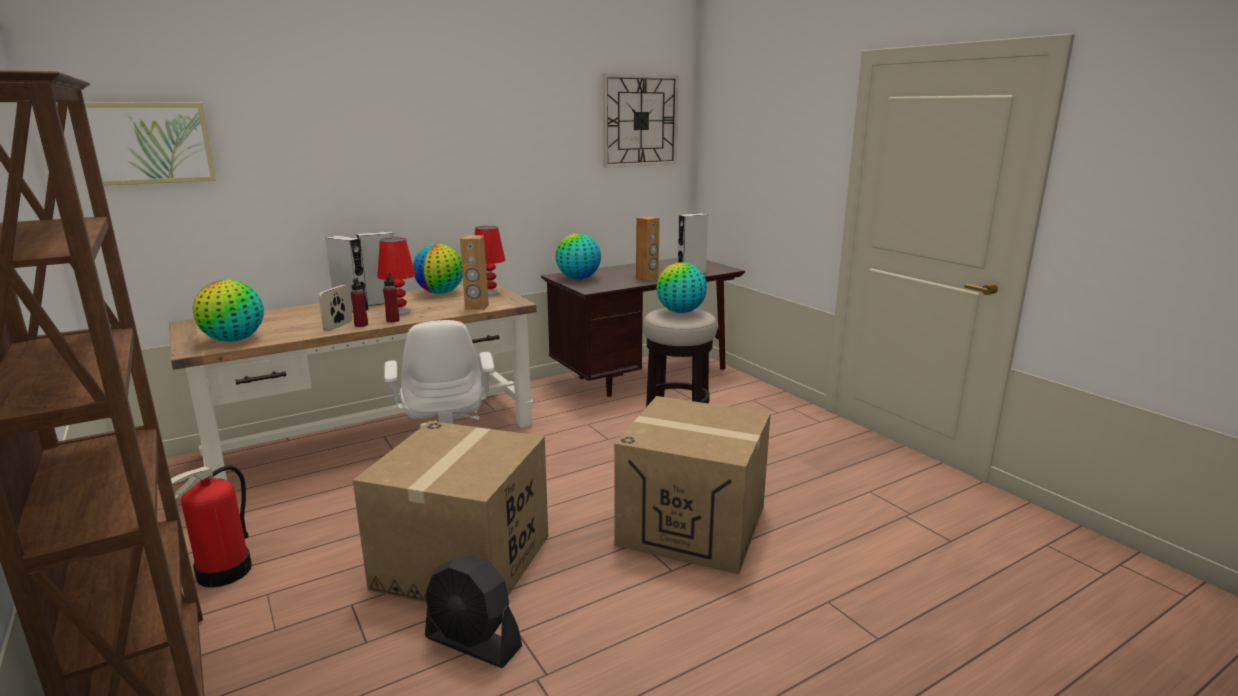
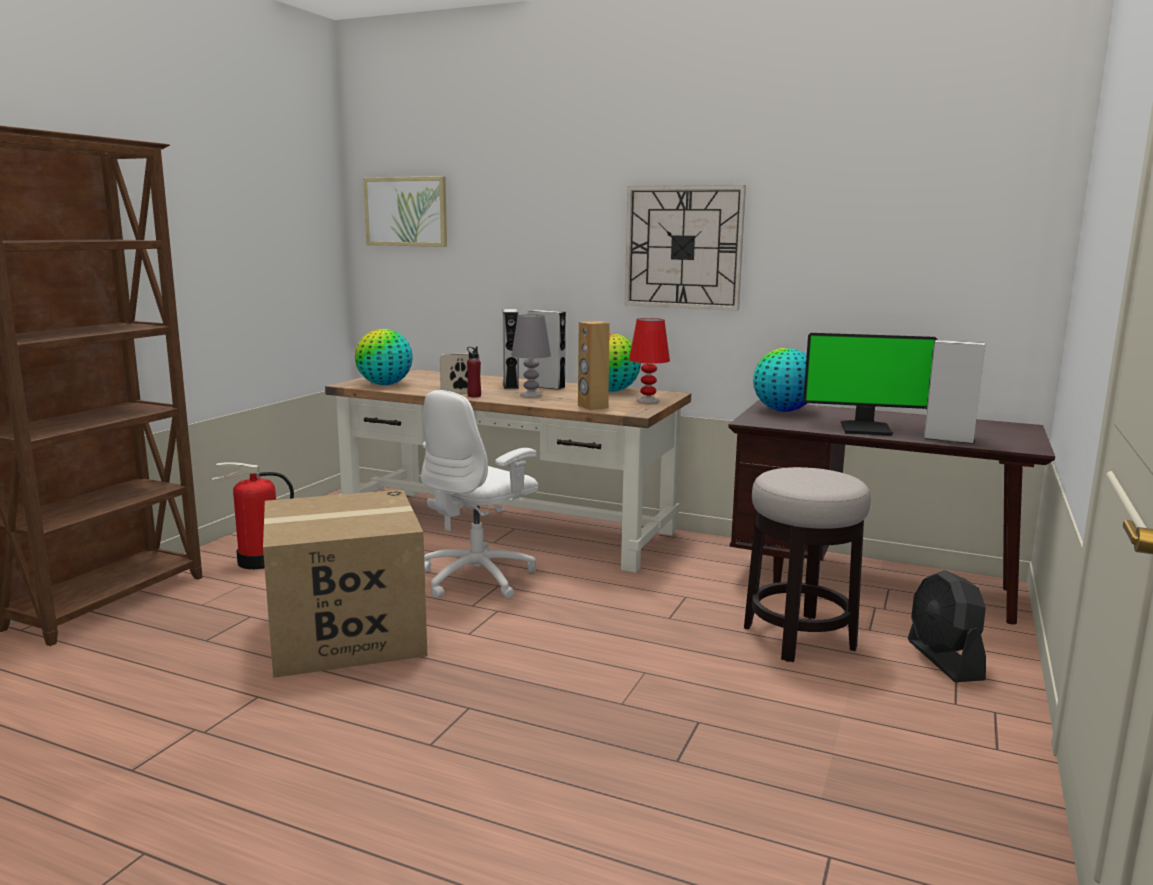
camera: 55 degrees right, 5 degrees down
red table lamp [377,238,416,314] -> grey table lamp [511,314,551,397]
red bottle [383,273,400,322] -> none
black fan [425,556,522,668] -> black fan moved to [908,570,986,682]
wall clock [603,74,679,168] -> wall clock moved to [625,185,746,311]
cardboard box [614,396,771,574] -> none
brown speaker [636,216,660,281] -> monitor [803,333,938,436]
globe [656,262,707,313] -> none

